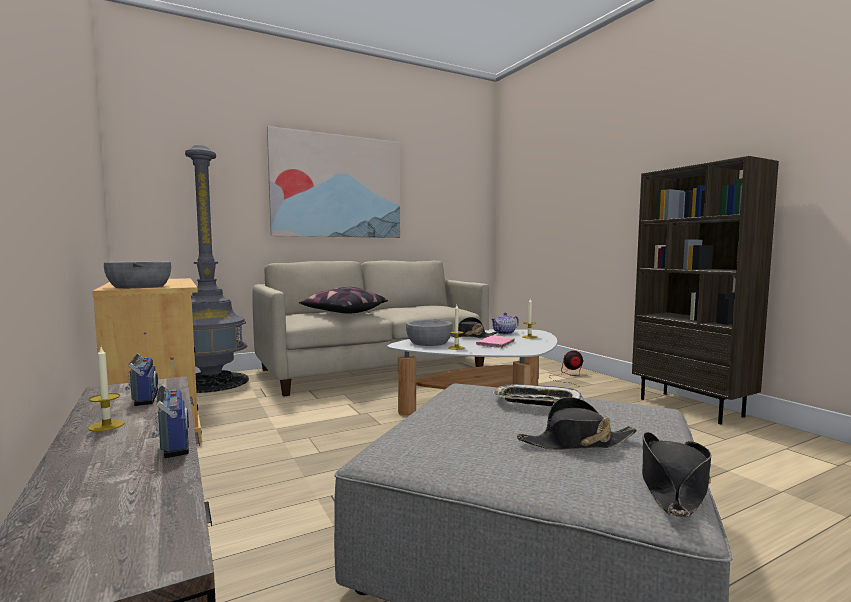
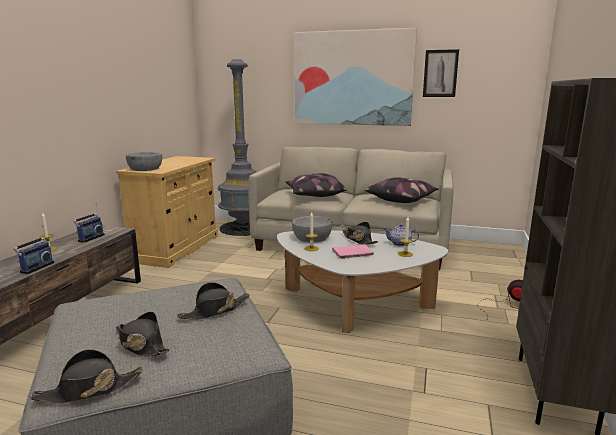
camera: 45 degrees right, 10 degrees up
tray [493,384,584,406] -> black hat [177,282,250,320]
none -> pillow [365,177,439,203]
none -> picture [423,49,459,97]

